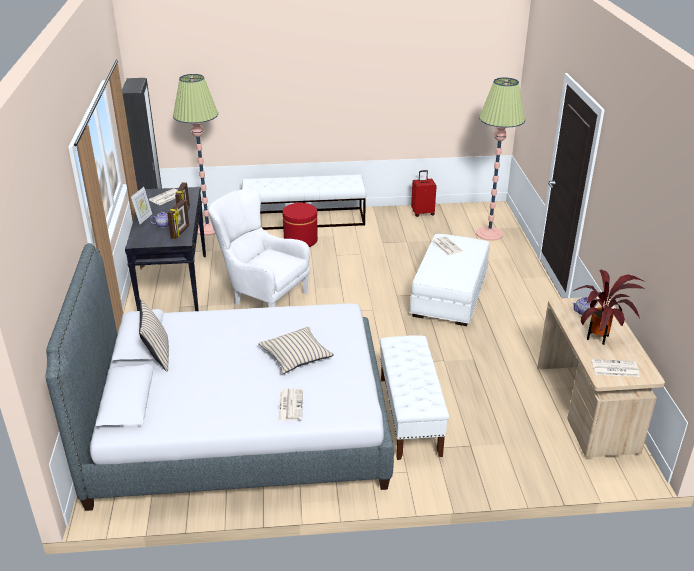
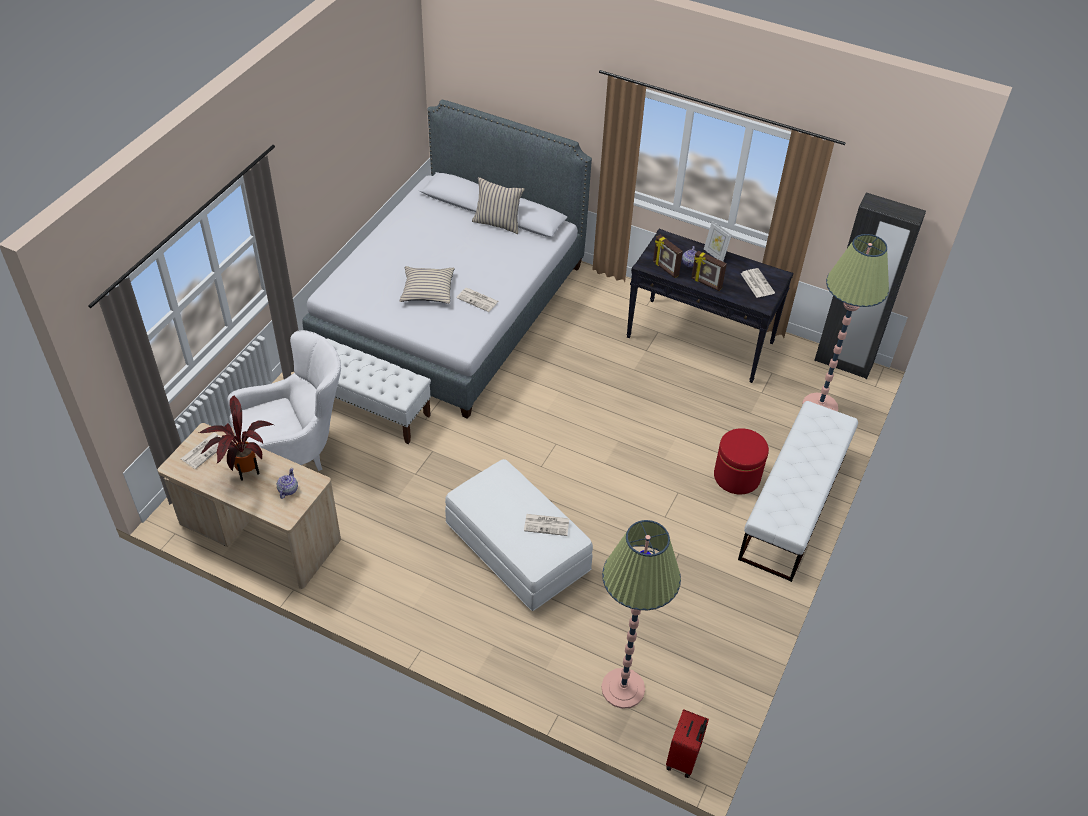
camera: 120 degrees right, 15 degrees up
white armchair [208,189,310,307] -> white armchair moved to [227,330,341,471]
newspaper [278,388,303,421] -> newspaper moved to [456,288,499,312]
red suitcase [411,170,437,217] -> red suitcase moved to [666,709,709,778]

